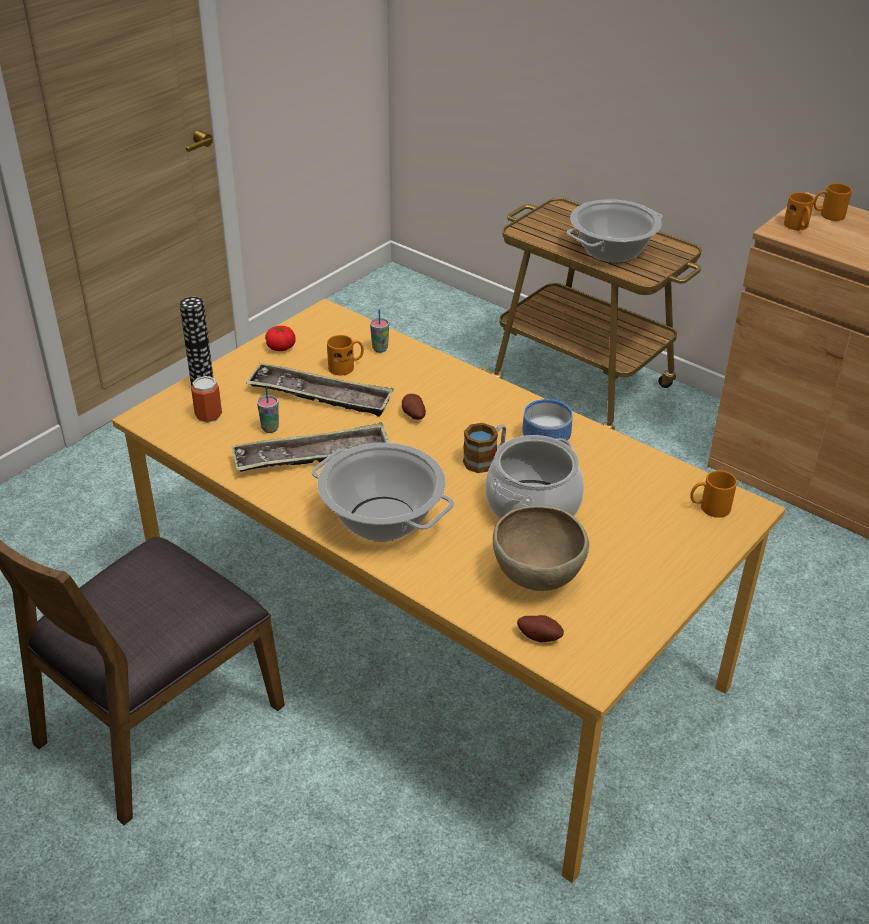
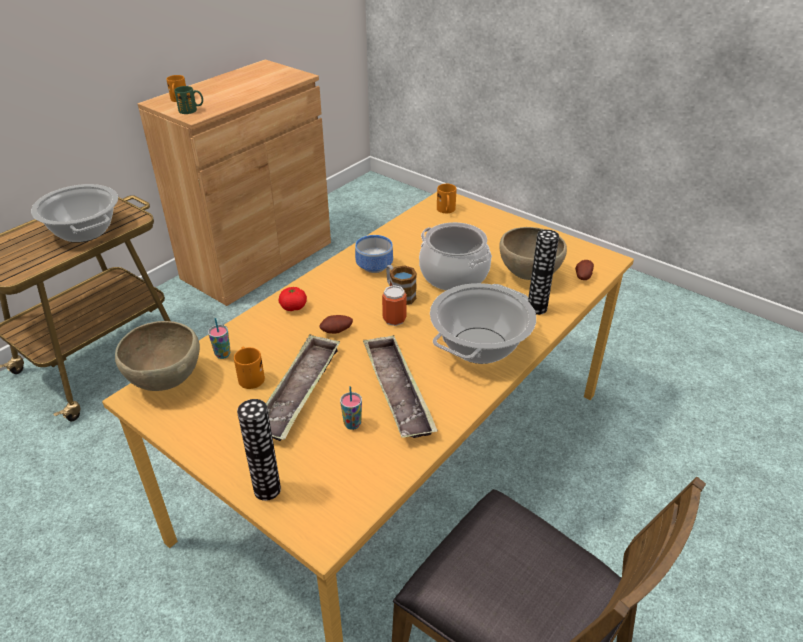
camera: 90 degrees left, 0 degrees up
can [191,376,222,423] -> can moved to [382,285,407,326]
tomato [265,326,296,351] -> tomato moved to [278,287,307,311]
orange mug [784,192,814,230] -> green mug [174,86,203,114]
none -> brown bowl [115,321,200,391]
none -> vase [528,229,559,315]

